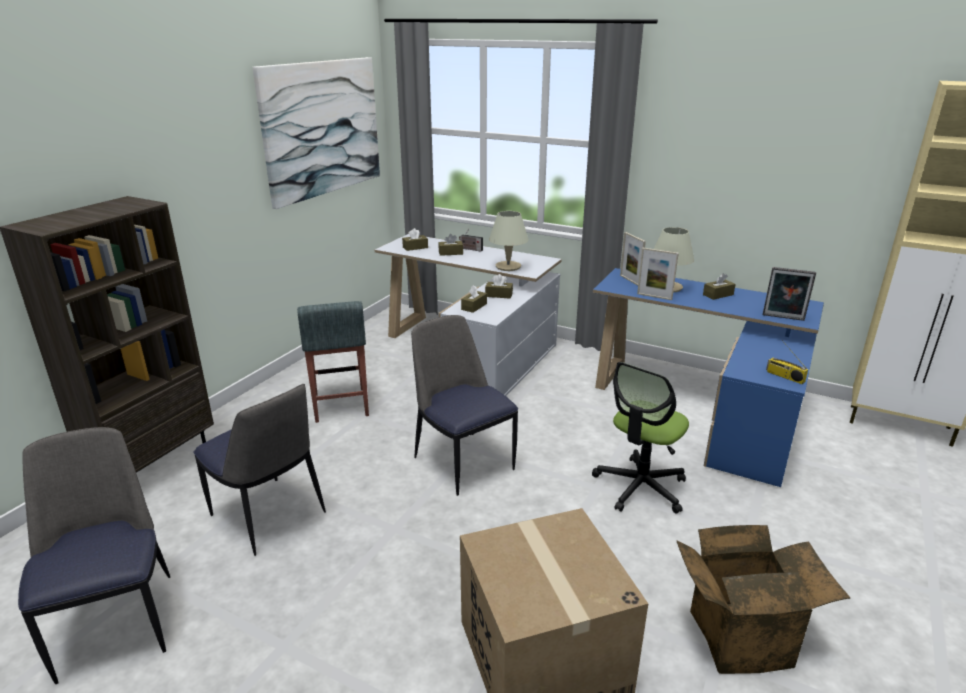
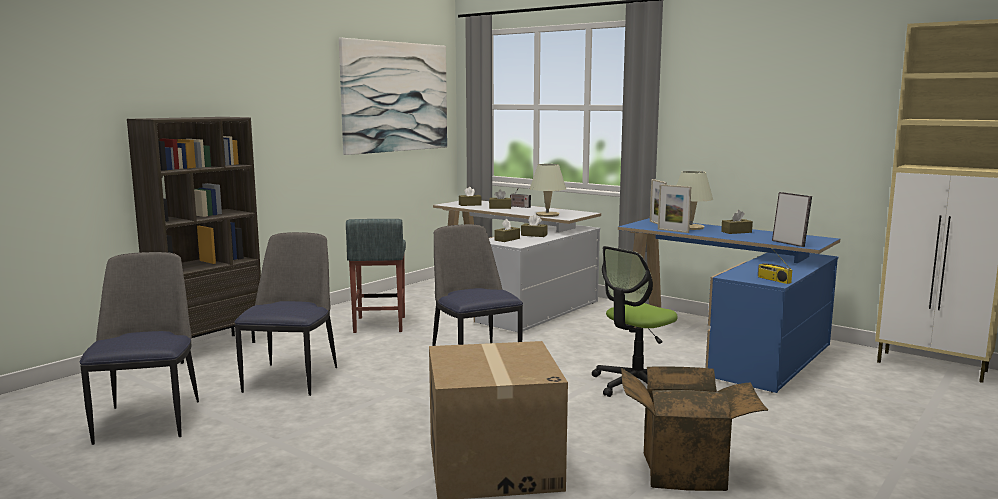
camera: 10 degrees right, 15 degrees down
chair [194,384,326,556] -> chair turned 135 degrees counterclockwise [235,232,337,396]
picture frame [763,267,816,321] -> picture frame turned 150 degrees counterclockwise [772,192,812,247]

